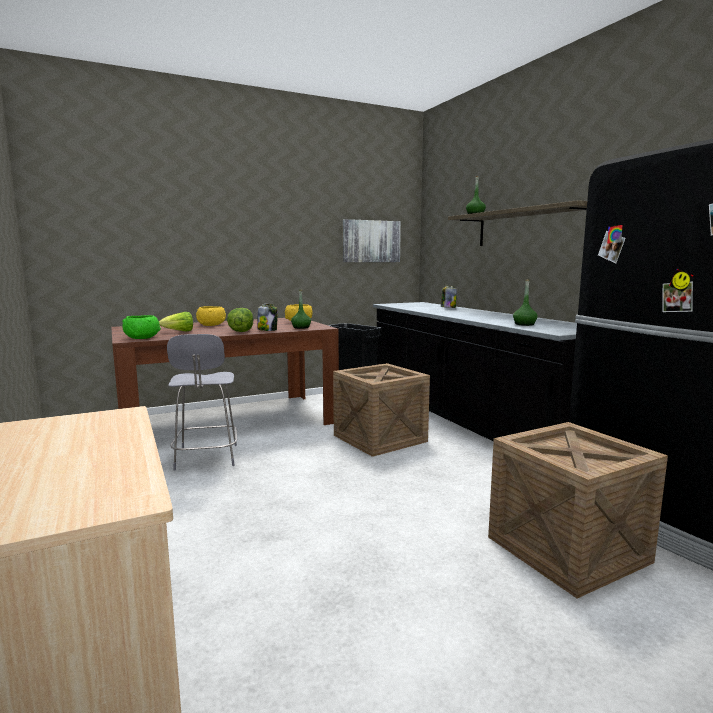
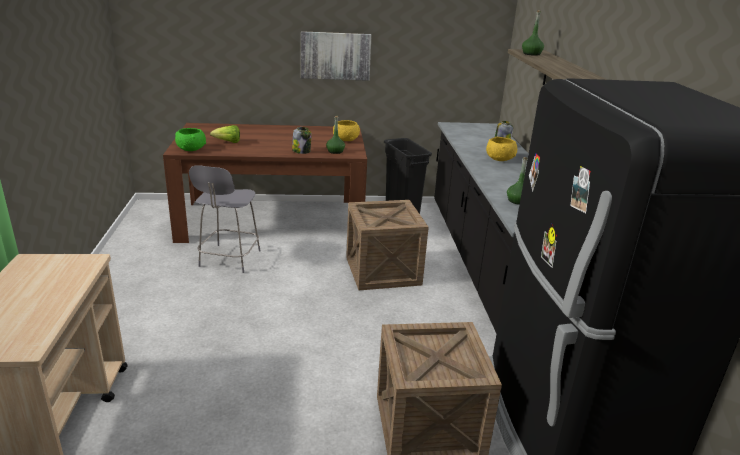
camera: 20 degrees right, 15 degrees up
yellow bowl [196,306,226,326] -> yellow bowl moved to [486,137,517,161]
lettuce [227,308,253,332] -> none
picture [343,219,401,262] -> picture moved to [301,31,372,81]

